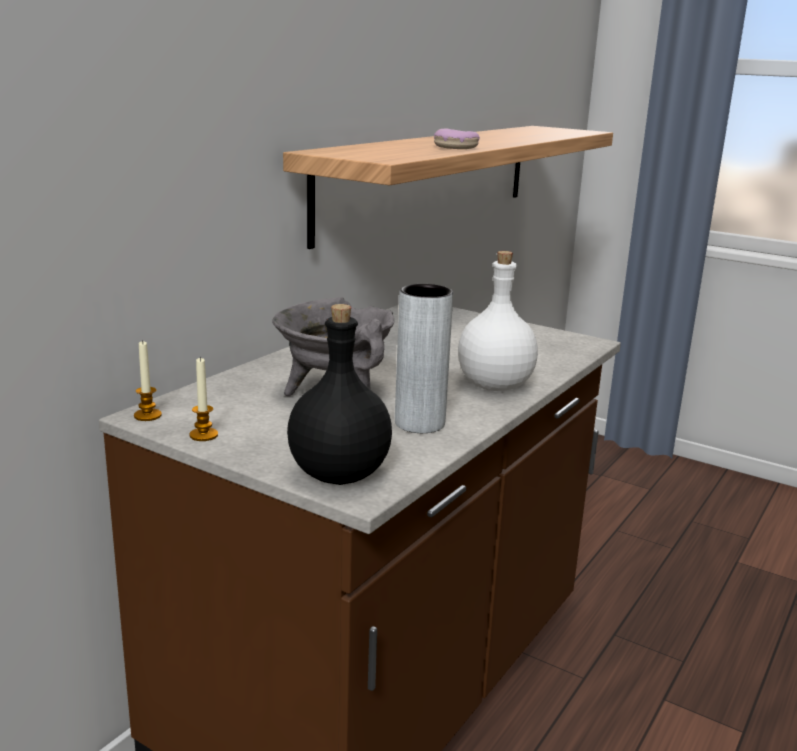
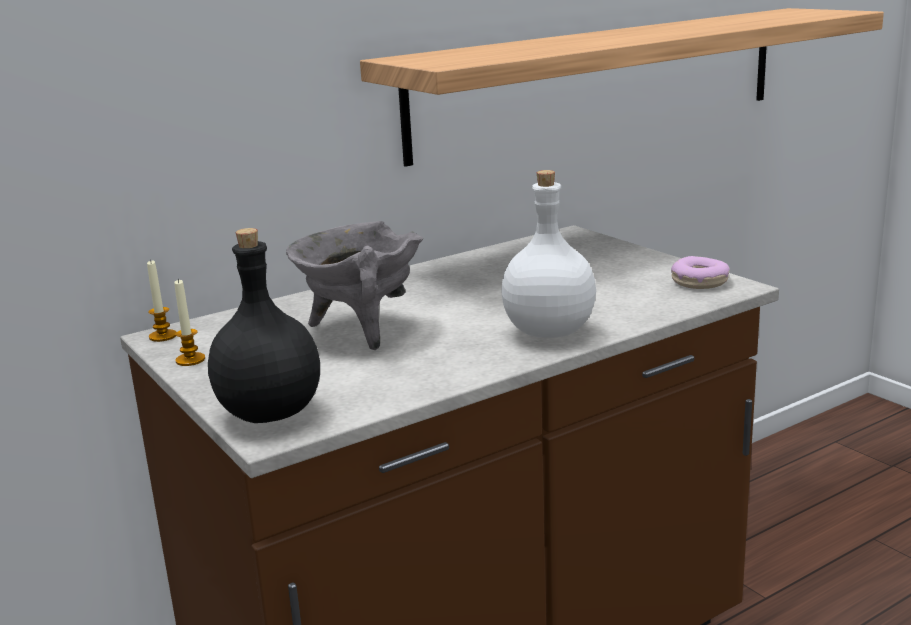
camera: 25 degrees right, 0 degrees up
grey vase [395,284,453,433] -> none
donut [434,128,480,149] -> donut moved to [671,256,730,289]

